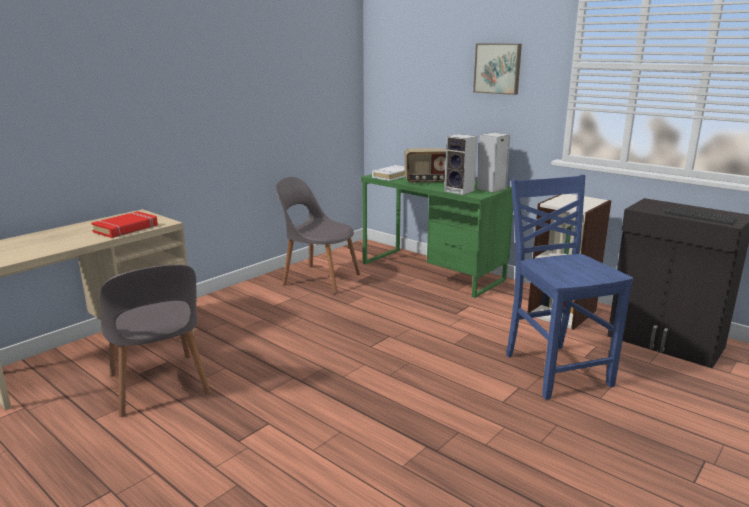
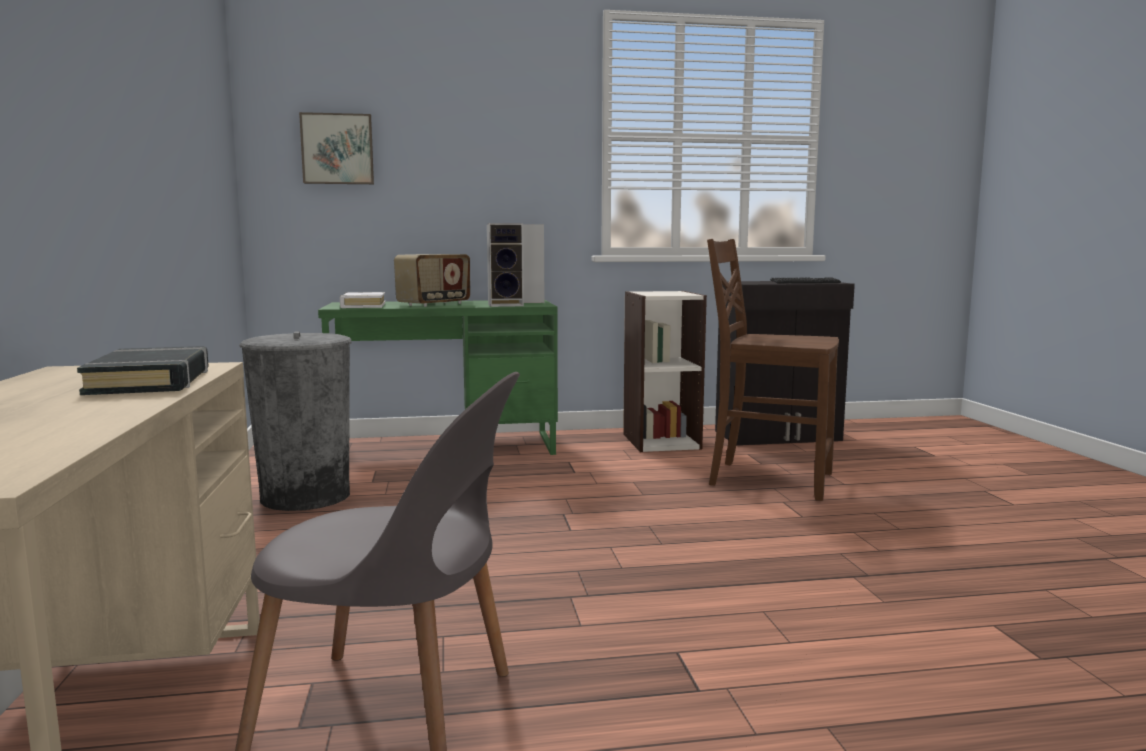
camera: 50 degrees left, 10 degrees down
red book [91,211,158,238] -> black book [77,346,209,395]
grey chair [276,177,360,294] -> grey trash can [240,331,352,511]
picture [473,44,522,95] -> picture moved to [299,112,374,184]
blue chair [506,175,633,400] -> brown chair [707,239,839,501]

